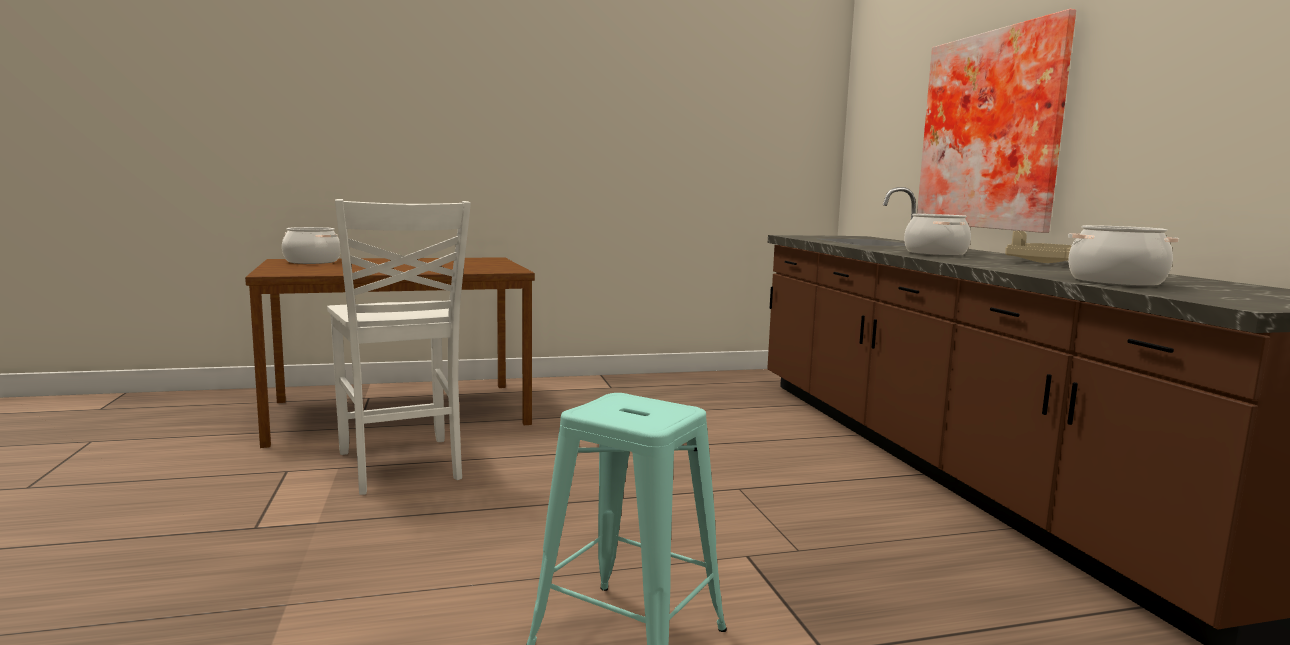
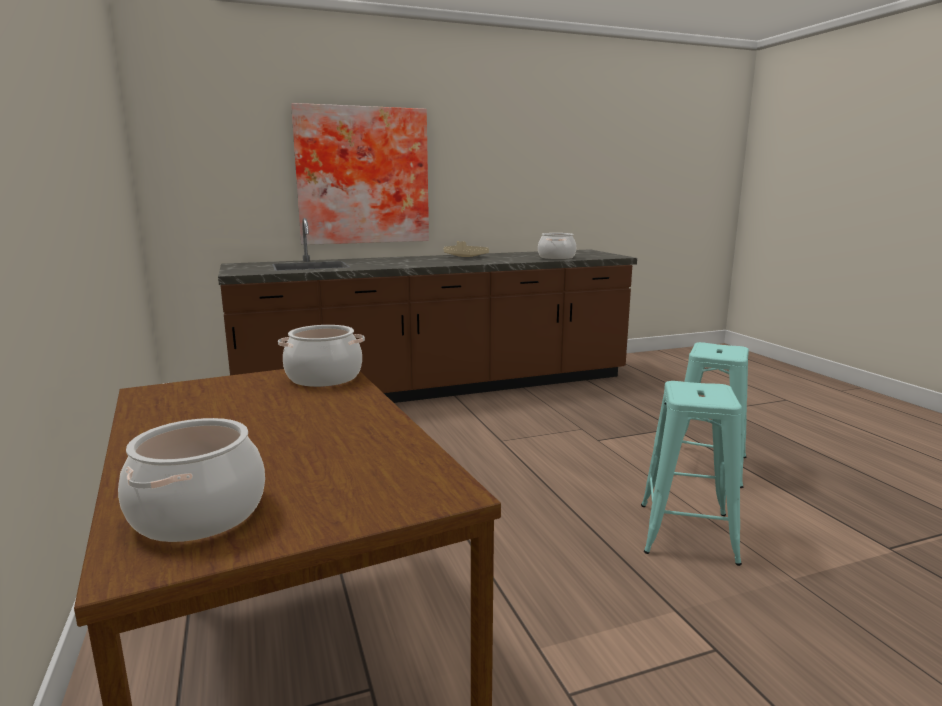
camera: 95 degrees left, 5 degrees up
white chair [327,199,471,495] -> none
cooking pot [904,214,971,256] -> cooking pot moved to [278,325,365,387]
none -> turquoise stool [641,381,742,566]

